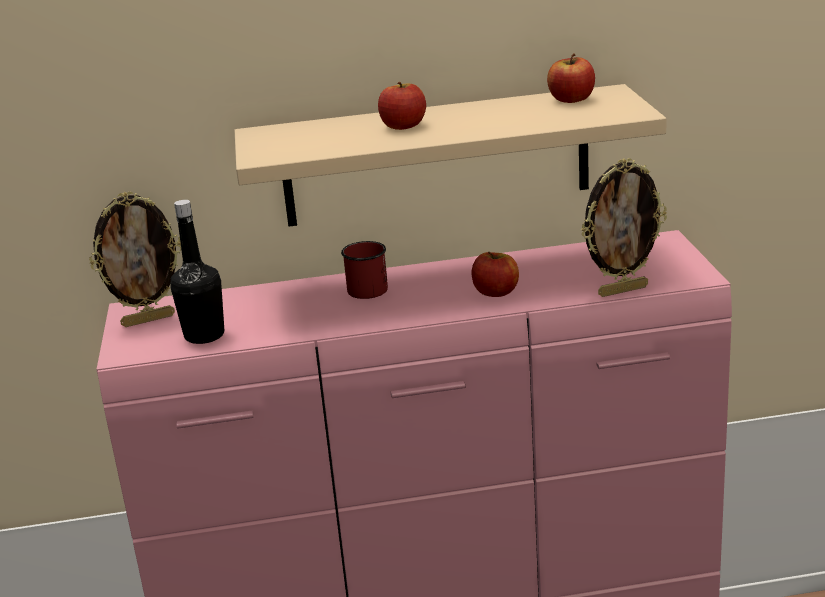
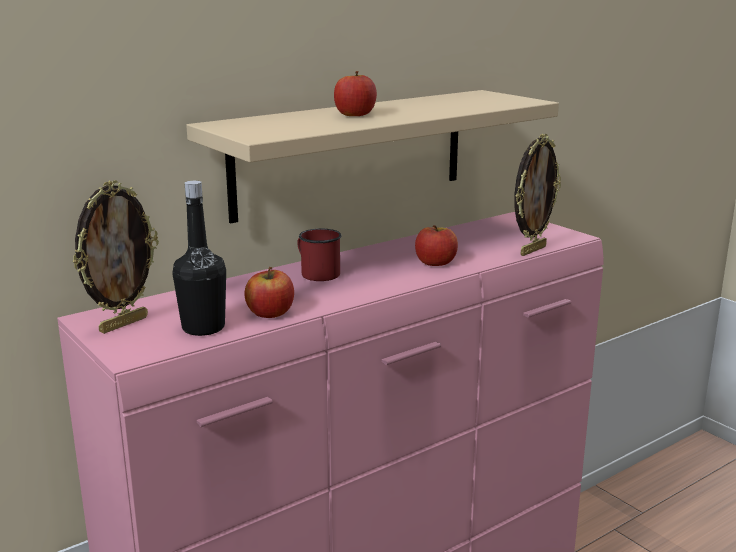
camera: 30 degrees left, 5 degrees down
apple [547,54,595,103] -> apple moved to [244,267,294,318]

